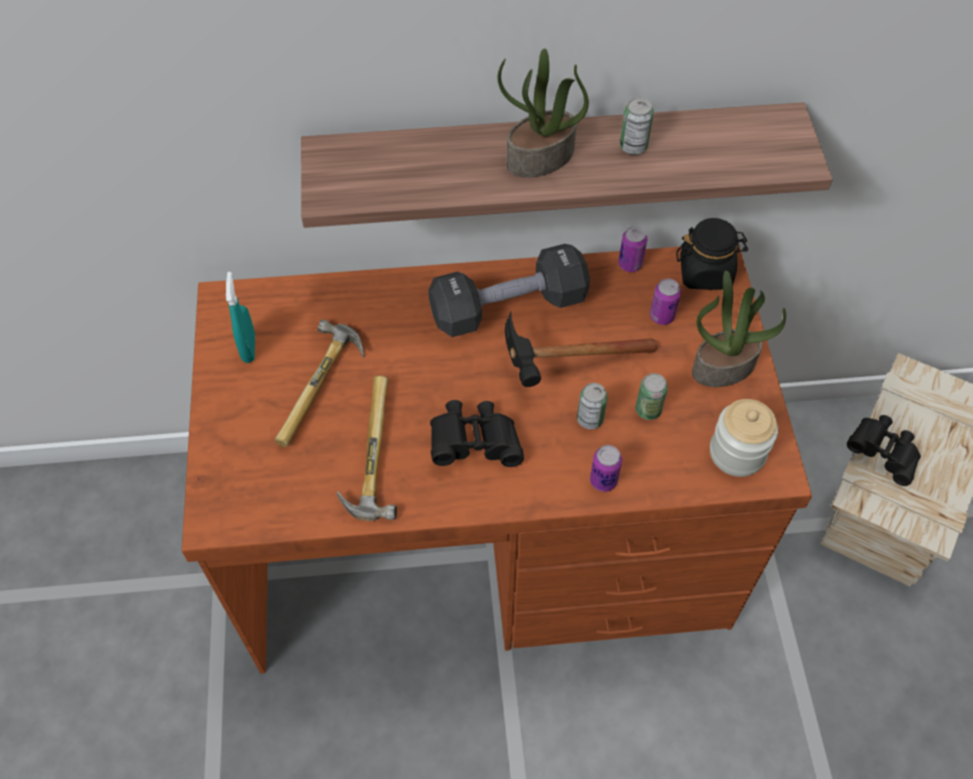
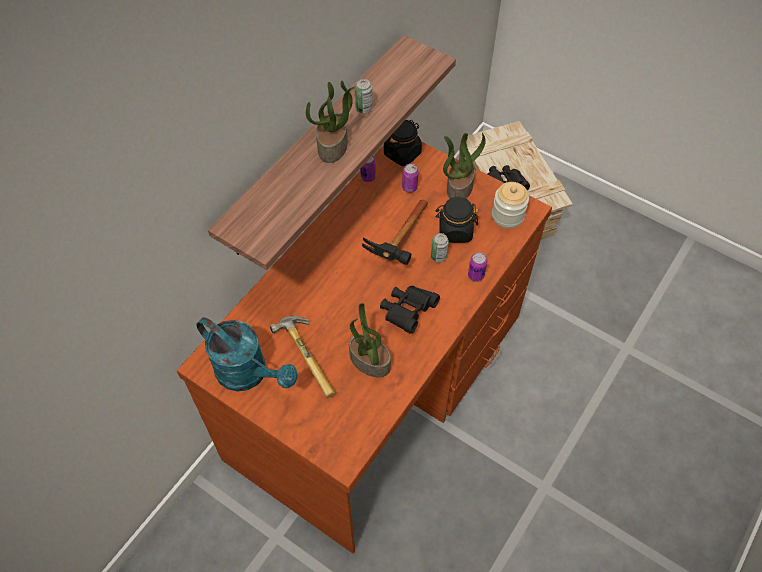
camera: 50 degrees left, 0 degrees up
turquoise spray bottle [226,272,255,363] -> turquoise watering can [196,317,298,392]
hammer [337,375,397,521] -> potted plant [349,303,391,377]
black dumbbell [428,244,590,337] -> none
can [635,373,668,420] -> black jar [435,197,478,243]

